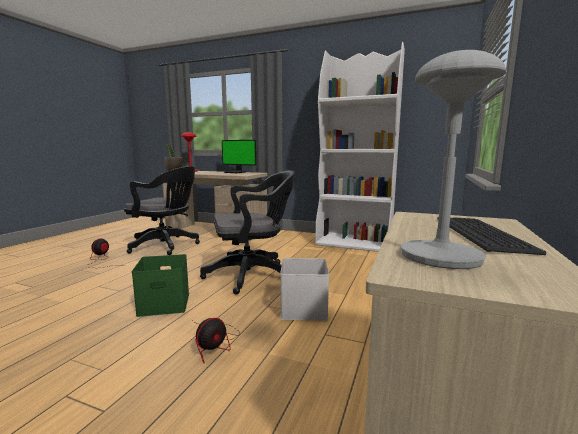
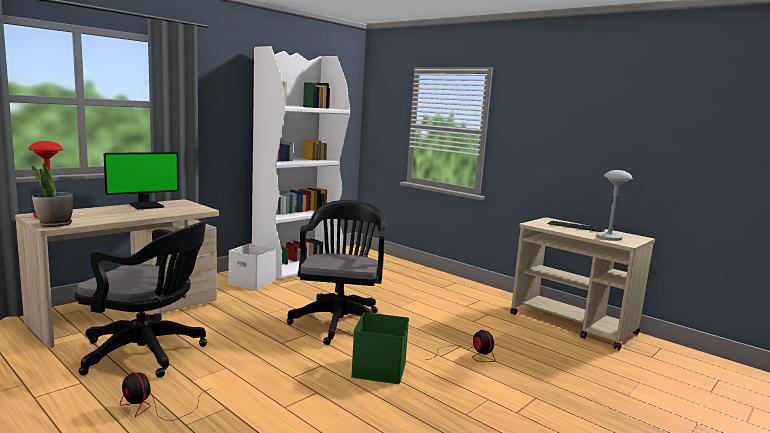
camera: 70 degrees left, 0 degrees up
black office chair [124,166,200,255] -> black office chair turned 60 degrees clockwise [75,221,207,378]
white storage box [280,258,329,321] -> white storage box moved to [228,244,276,290]

